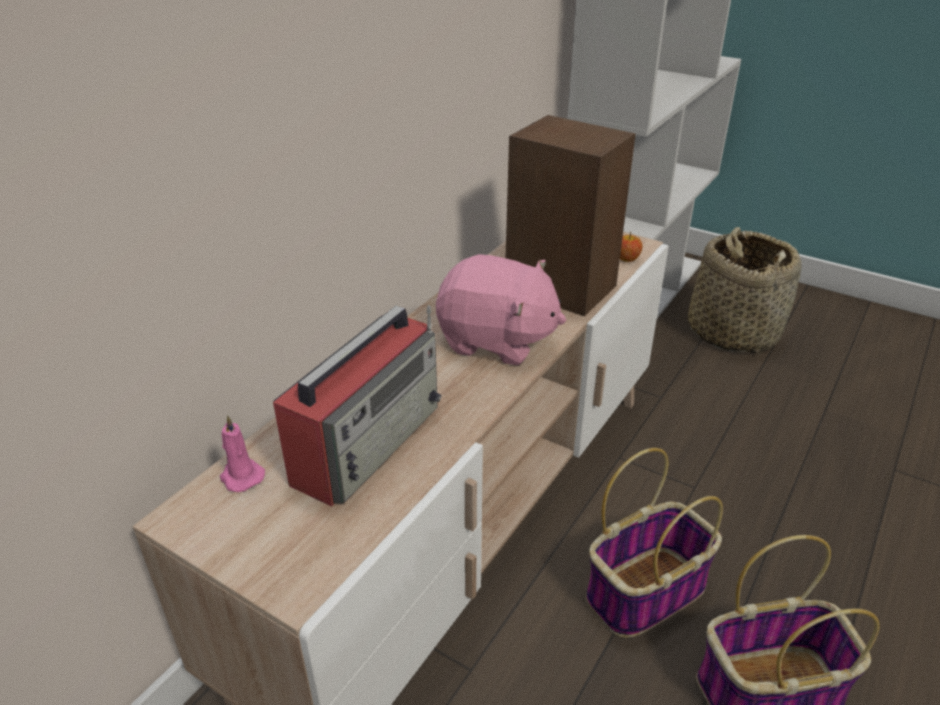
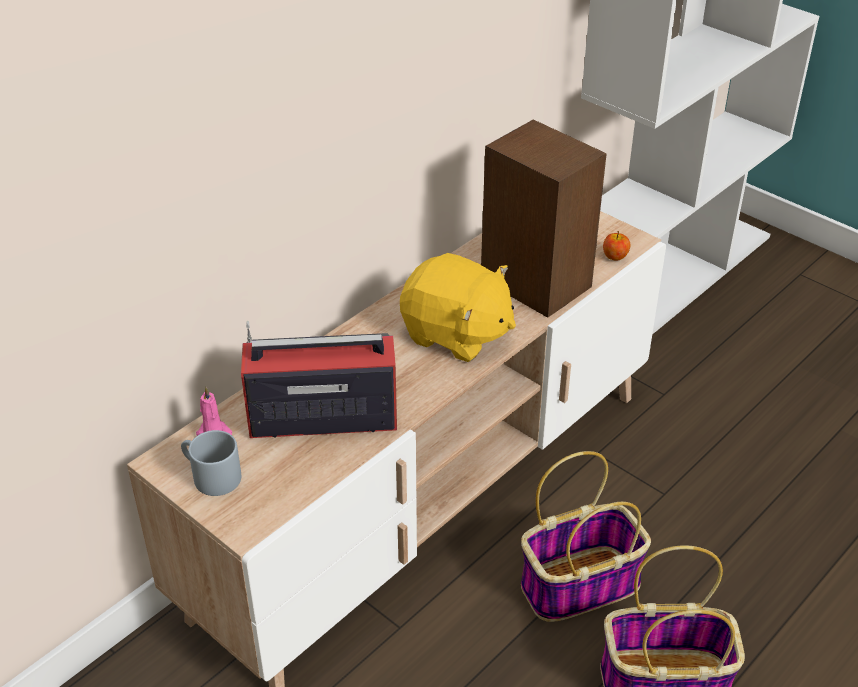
camera: 10 degrees right, 5 degrees up
radio [273,305,442,507] -> radio turned 135 degrees counterclockwise [241,321,397,438]
pink plush toy [436,254,566,366] -> yellow plush toy [400,253,516,362]
basket [688,227,802,353] -> none
none -> grey mug [181,430,241,496]

